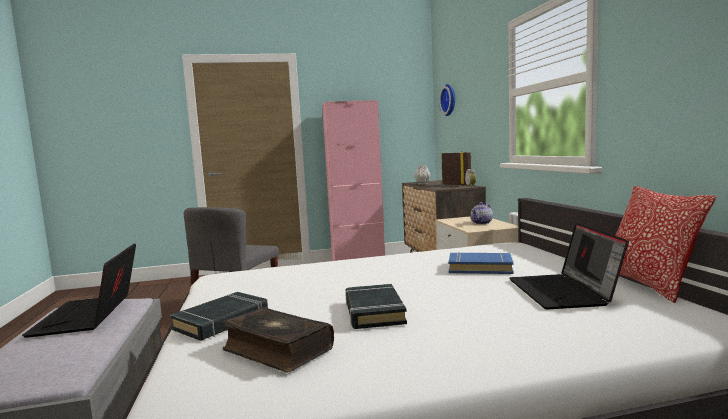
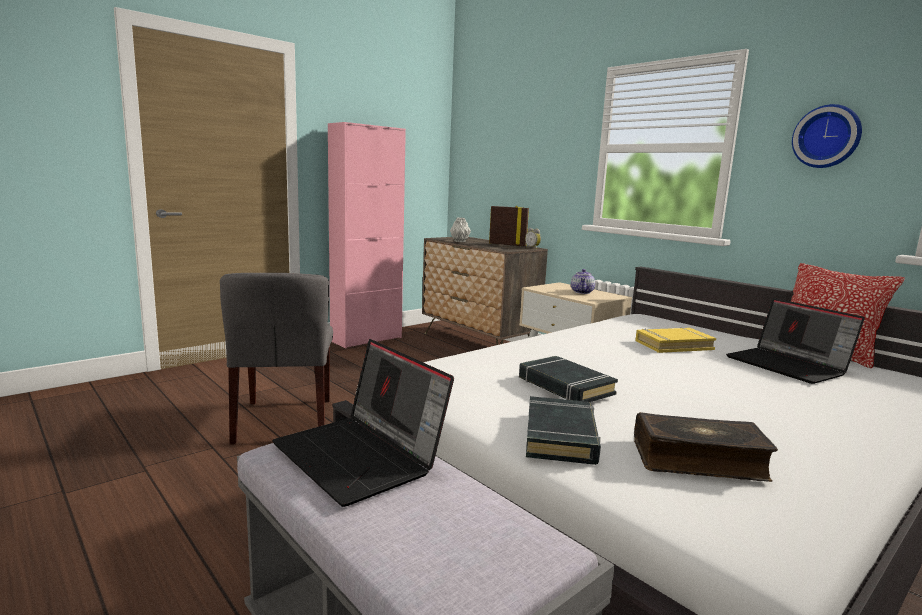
camera: 30 degrees left, 5 degrees up
black book [345,284,407,329] -> black book moved to [519,356,618,402]
wall clock [439,84,455,116] -> wall clock moved to [792,104,862,168]
blue book [449,252,514,274] -> yellow book [635,327,716,353]

